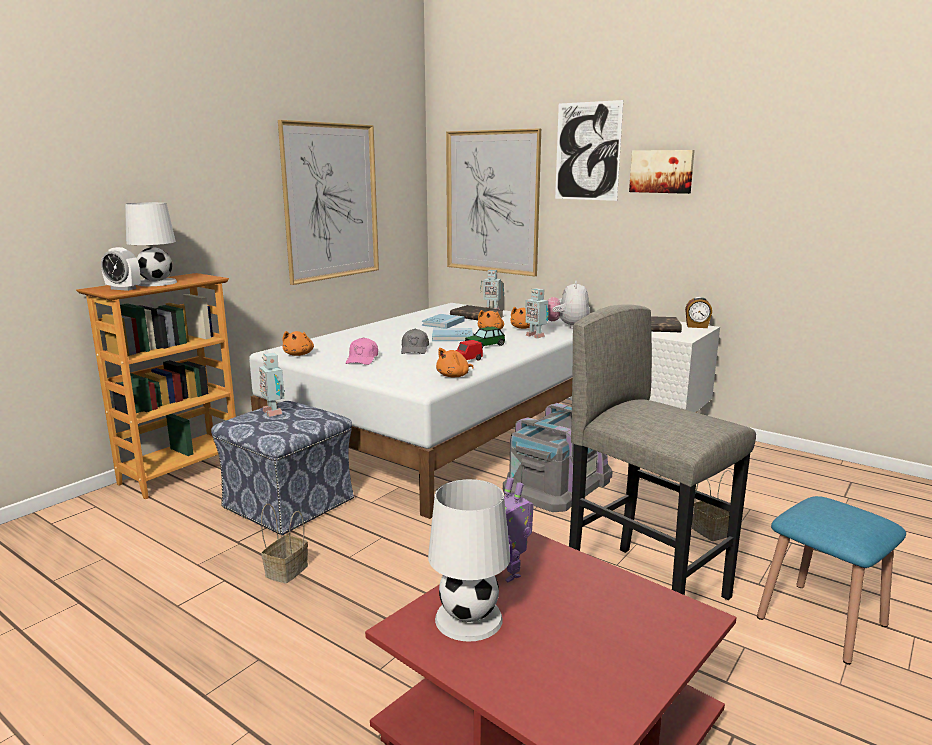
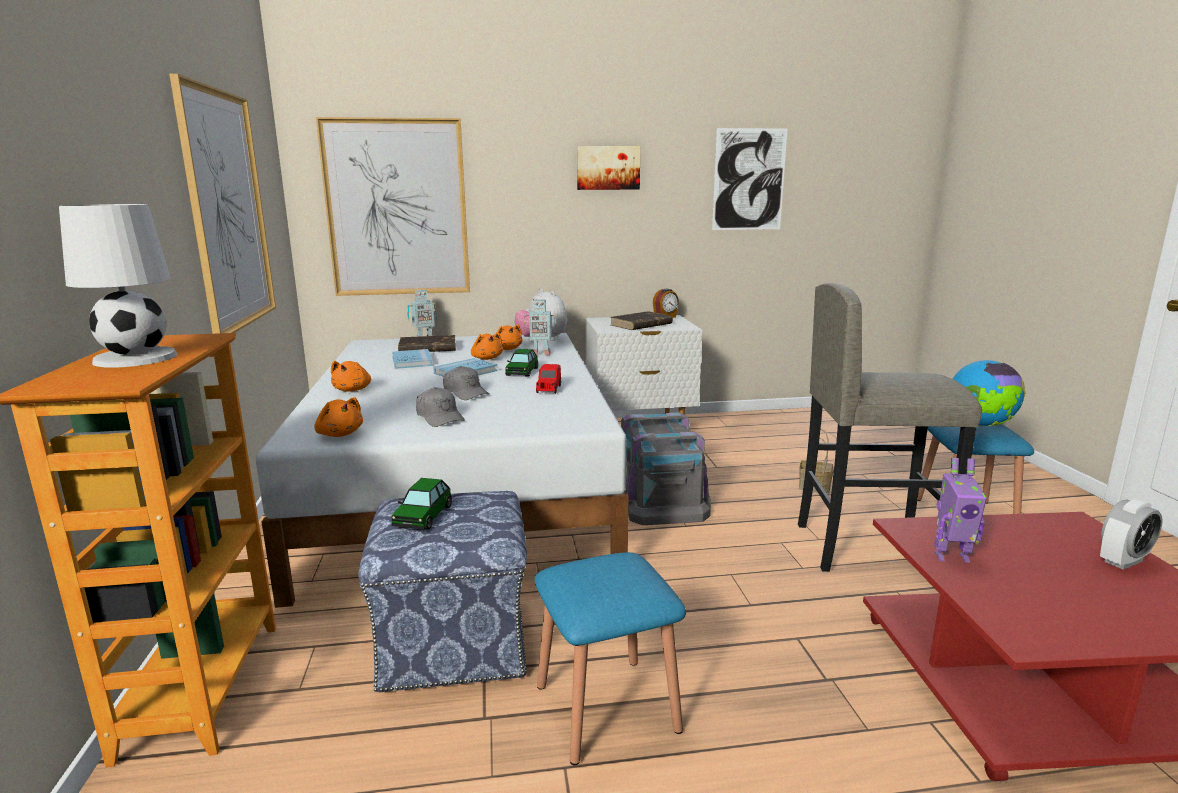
camera: 45 degrees left, 0 degrees up
alarm clock [101,247,140,291] -> alarm clock moved to [1100,499,1162,570]
toy robot [259,353,285,417] -> toy car [392,478,452,529]
basket [261,504,308,583] -> blue stool [534,552,686,765]
pink cap [346,337,378,365] -> grey cap [416,387,465,427]
white table lamp [428,479,510,642] -> none
orange plush toy [436,348,474,377] -> orange plush toy moved to [331,361,371,392]
picture [555,100,623,201] -> picture moved to [712,128,787,230]
none -> globe [953,360,1026,427]

